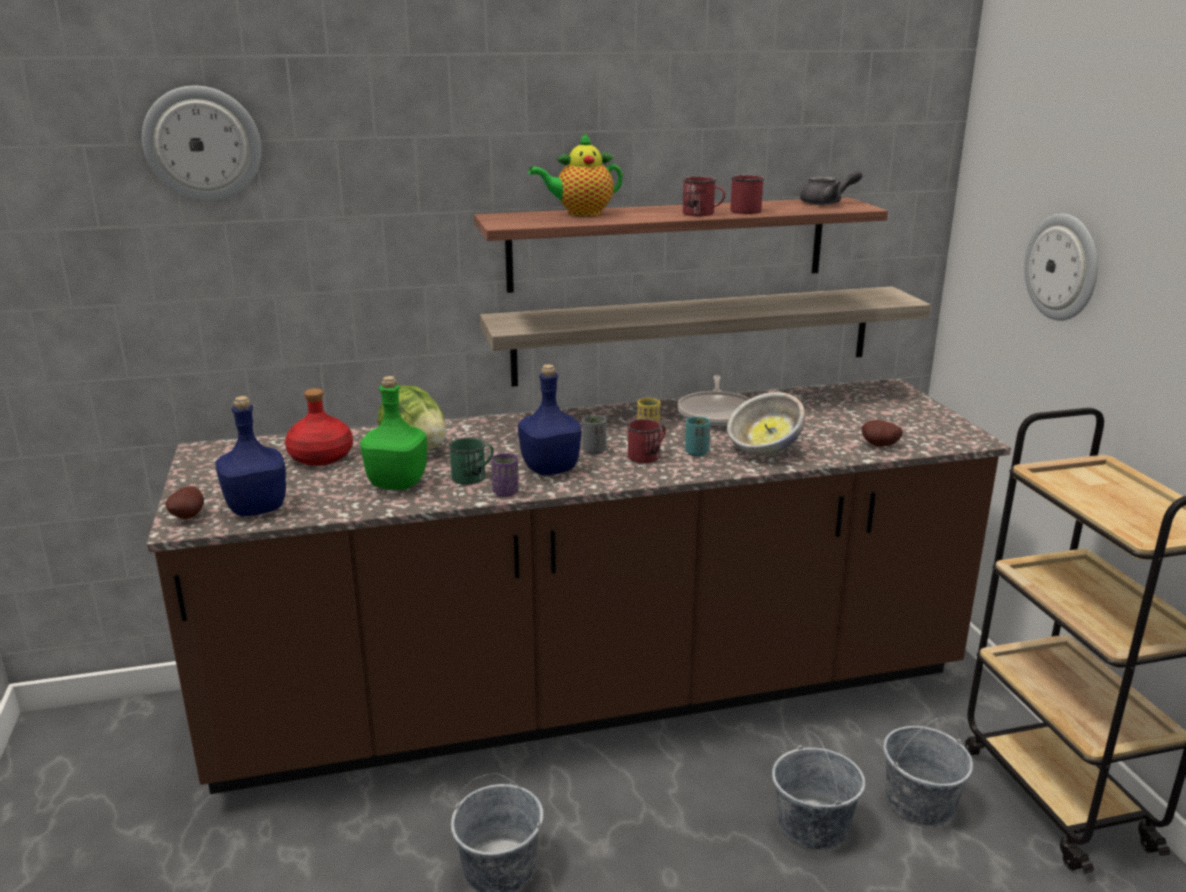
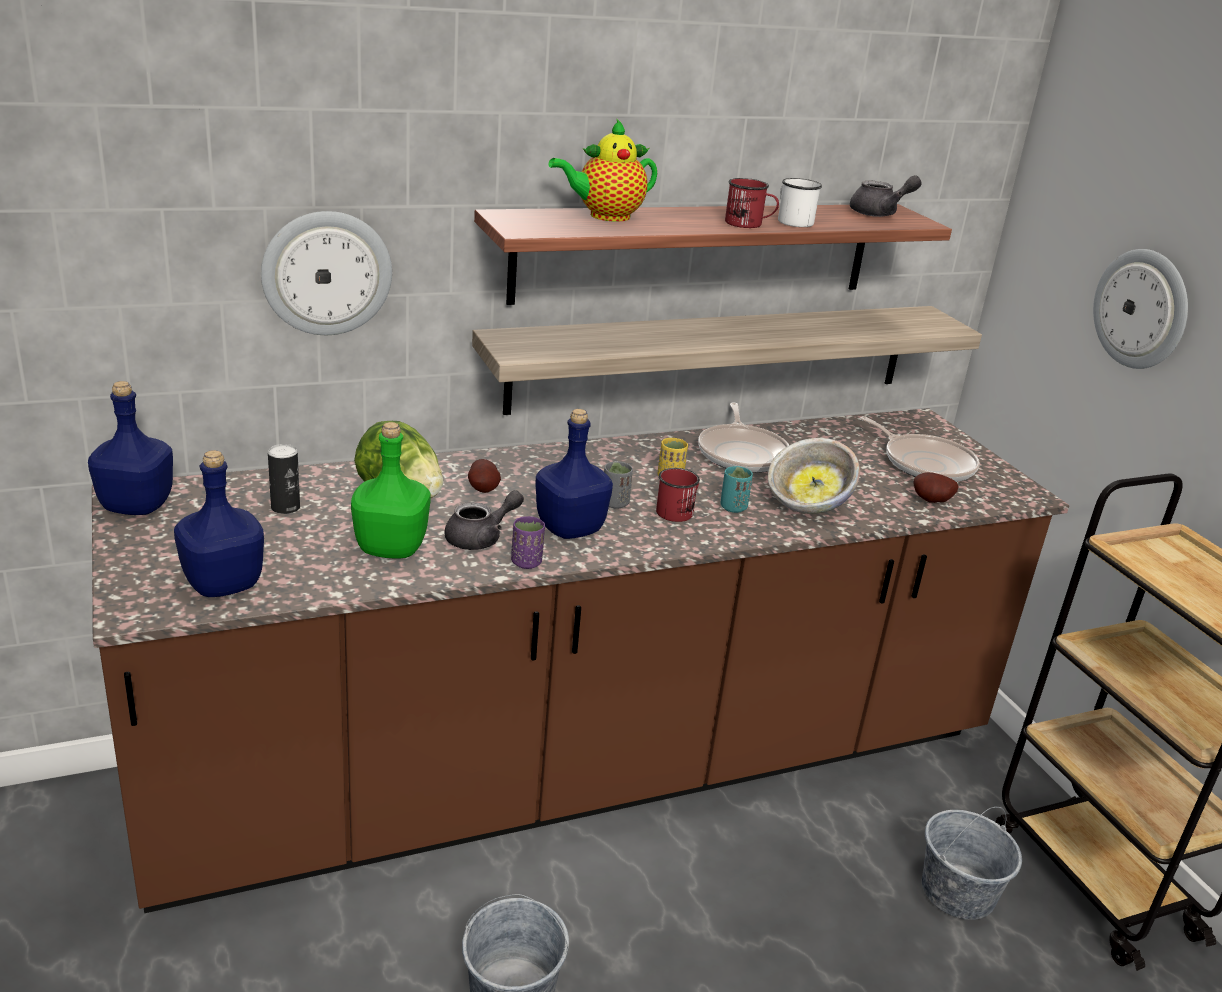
camera: 10 degrees left, 5 degrees up
wall clock [142,86,262,202] -> wall clock moved to [261,211,392,335]
potato [166,486,204,519] -> potato moved to [468,459,501,493]
red bottle [285,388,353,466] -> can [268,444,300,514]
green mug [448,437,494,484] -> grey teapot [444,490,524,550]
red mug [730,175,765,214] -> white mug [778,178,822,227]
grey bucket [772,731,866,850] -> none
none -> blue bottle [88,381,173,515]
none -> frying pan [860,416,980,482]

